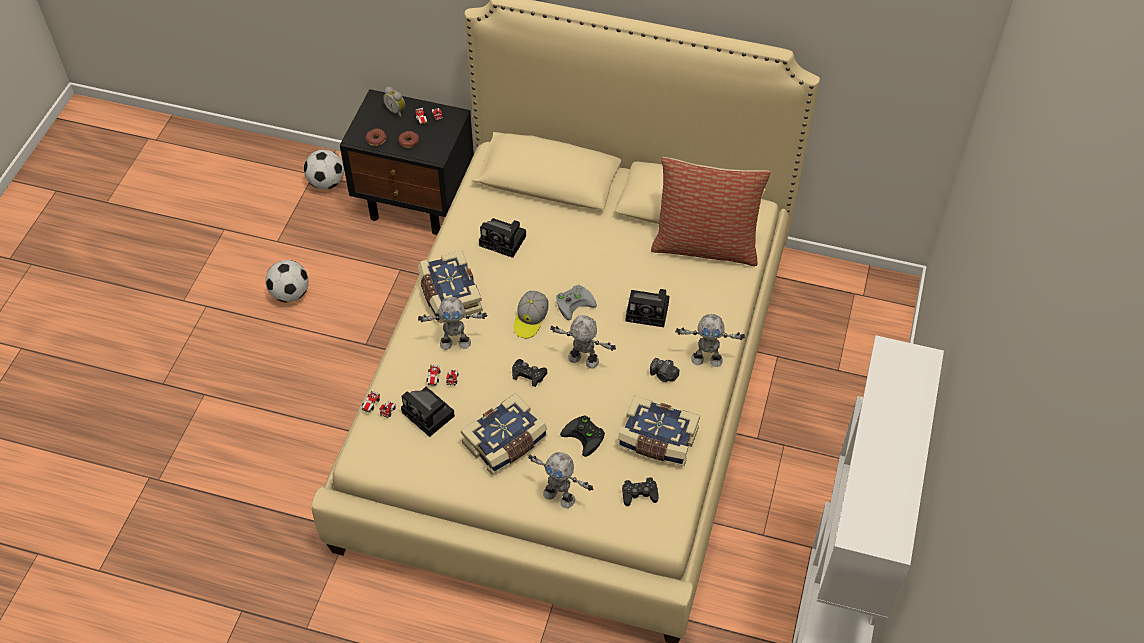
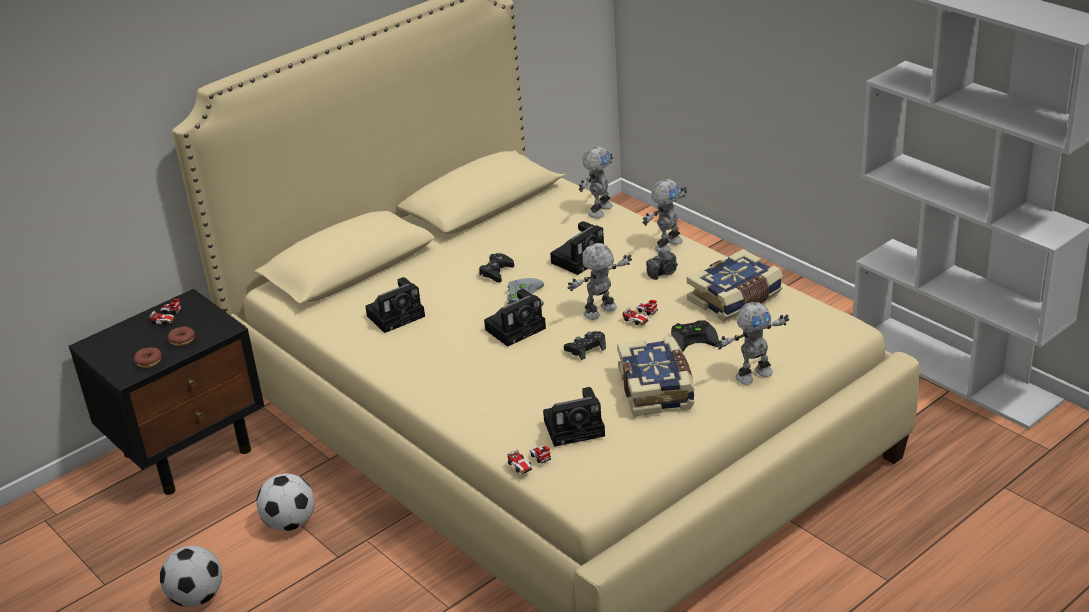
camera: 55 degrees left, 20 degrees down
football [304,150,344,189] -> football moved to [256,474,315,531]
alarm clock [383,87,405,117] -> none
book [418,250,483,323] -> none
toy robot [418,297,487,350] -> toy robot moved to [579,146,613,218]
toy car [427,365,459,386] -> toy car moved to [622,300,658,325]
cap [514,291,549,338] -> camera [484,289,546,347]
black game controller [622,477,659,506] -> black game controller moved to [479,253,514,283]
pillow [651,157,771,266] -> none

